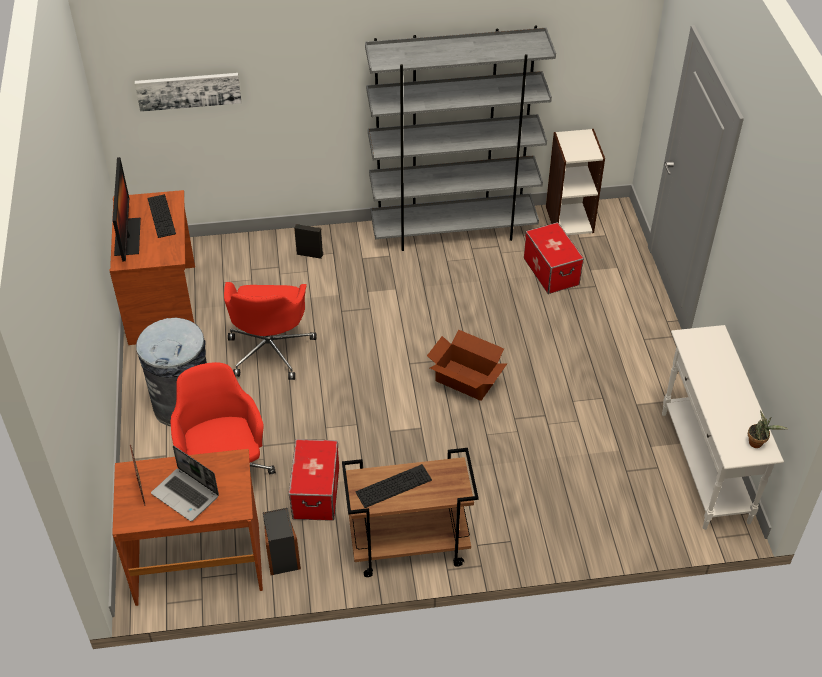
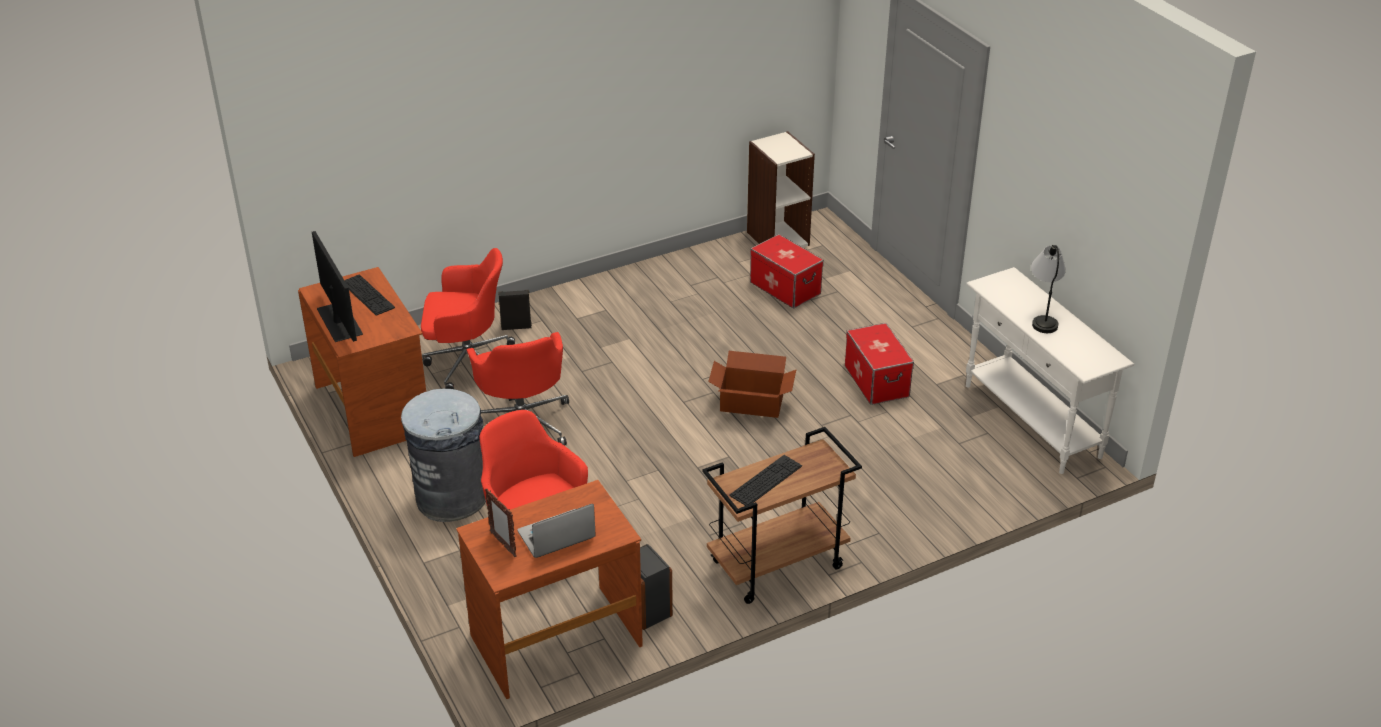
camera: 20 degrees left, 10 degrees down
picture [135,73,242,112] -> none
laptop [151,446,219,521] -> laptop turned 135 degrees clockwise [517,504,596,558]
storage box [289,439,339,521] -> storage box moved to [845,323,914,405]
grey bookcase [365,25,556,251] -> none
potted plant [748,411,788,448] -> none
none -> red office chair [421,248,515,389]
none -> table lamp [1031,245,1066,333]

